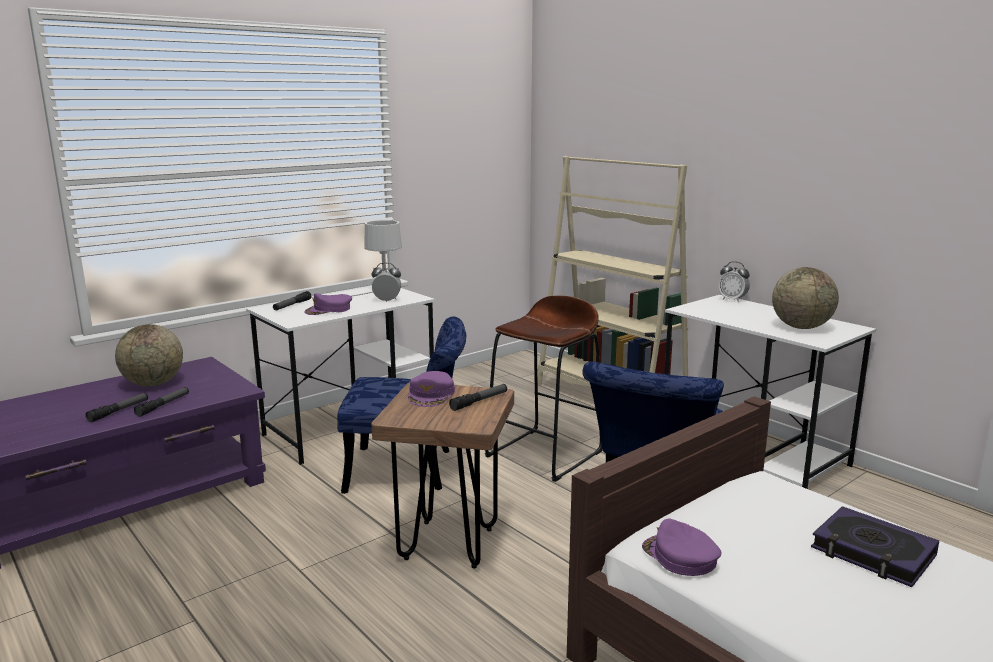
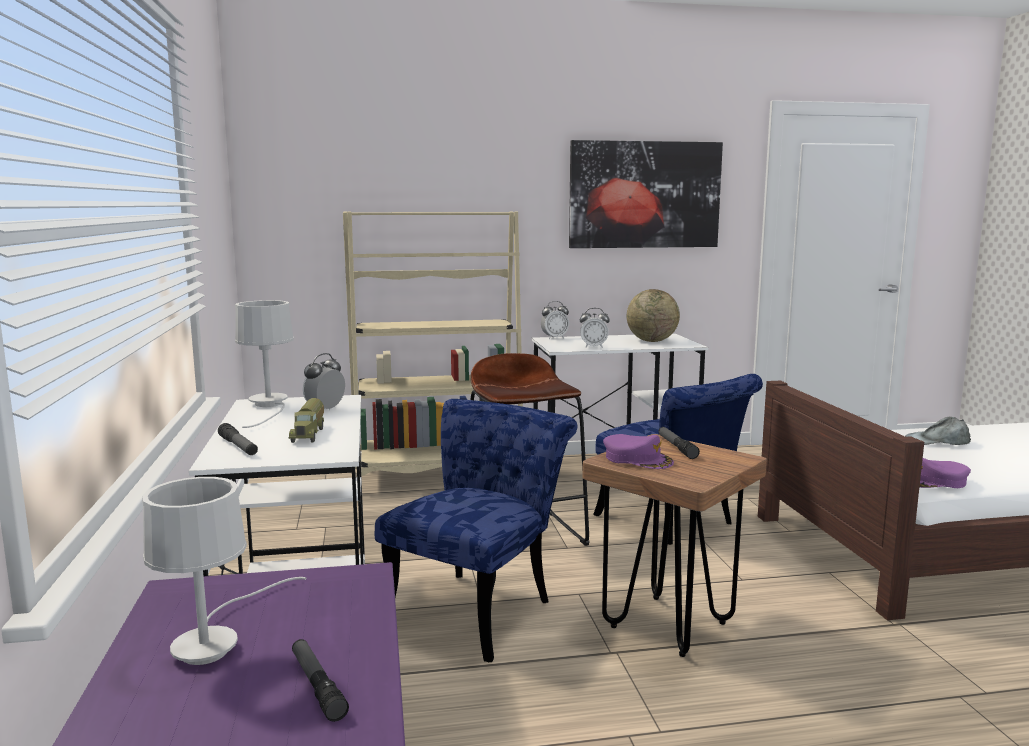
camera: 60 degrees left, 5 degrees down
globe [115,324,183,387] -> white table lamp [142,477,306,665]
flashlight [134,387,189,417] -> none
purple cap [304,293,352,315] -> toy truck [288,398,324,443]
book [811,506,939,587] -> grey cap [905,417,971,445]
none -> picture [569,140,723,248]
none -> alarm clock [580,308,610,348]

